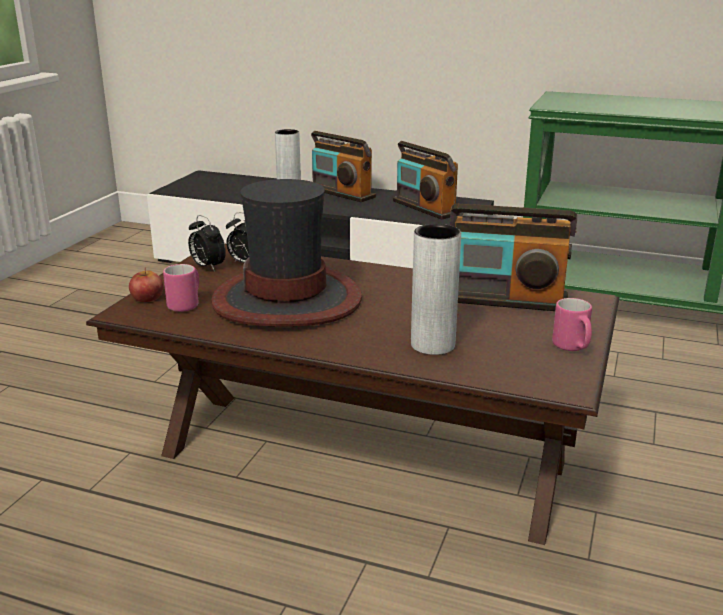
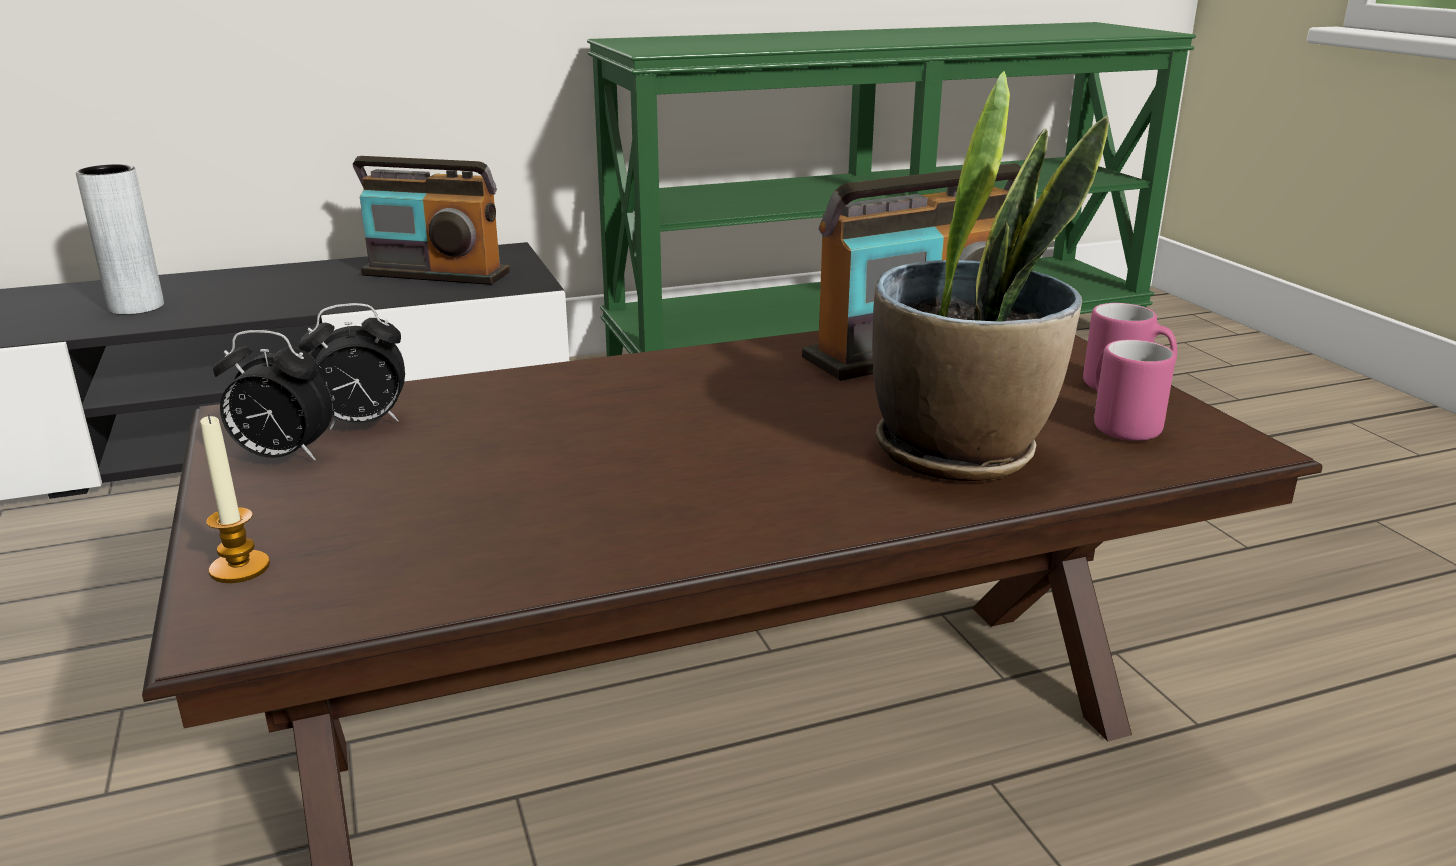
camera: 40 degrees left, 0 degrees up
apple [129,267,163,302] -> candle [200,414,270,583]
pink mug [163,264,199,312] -> pink mug moved to [1094,340,1176,441]
hat [211,179,362,327] -> none
radio [311,131,376,202] -> none
grey vase [411,224,461,355] -> potted plant [872,71,1109,482]

